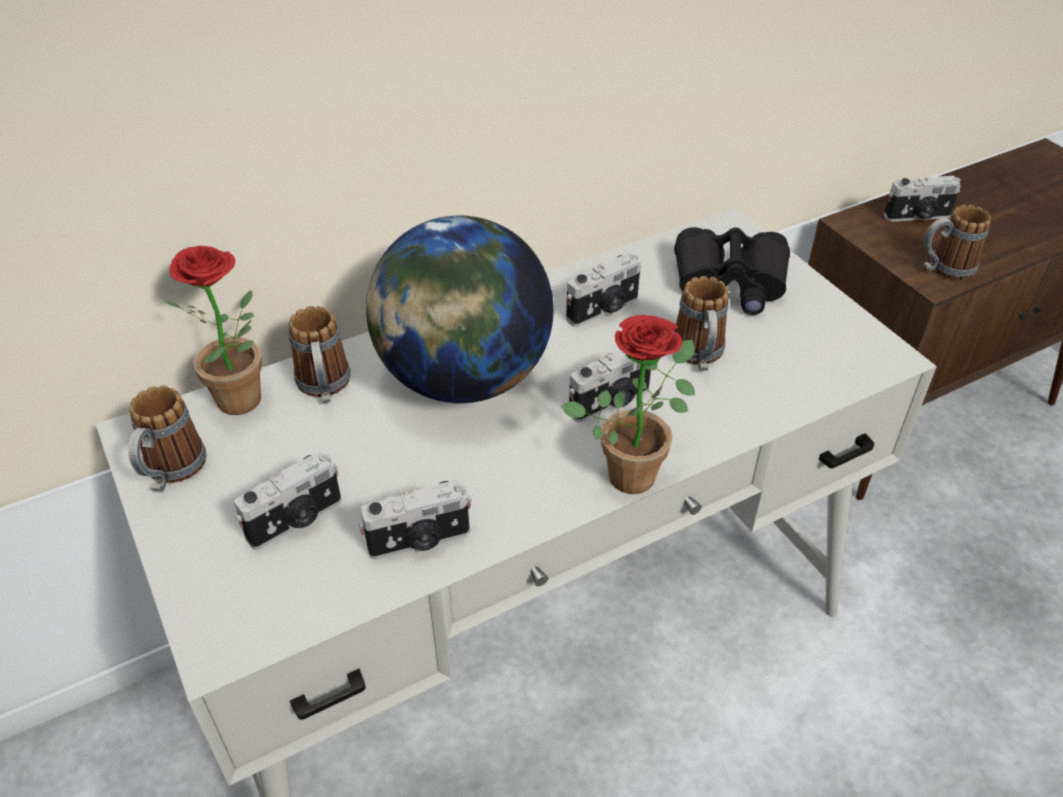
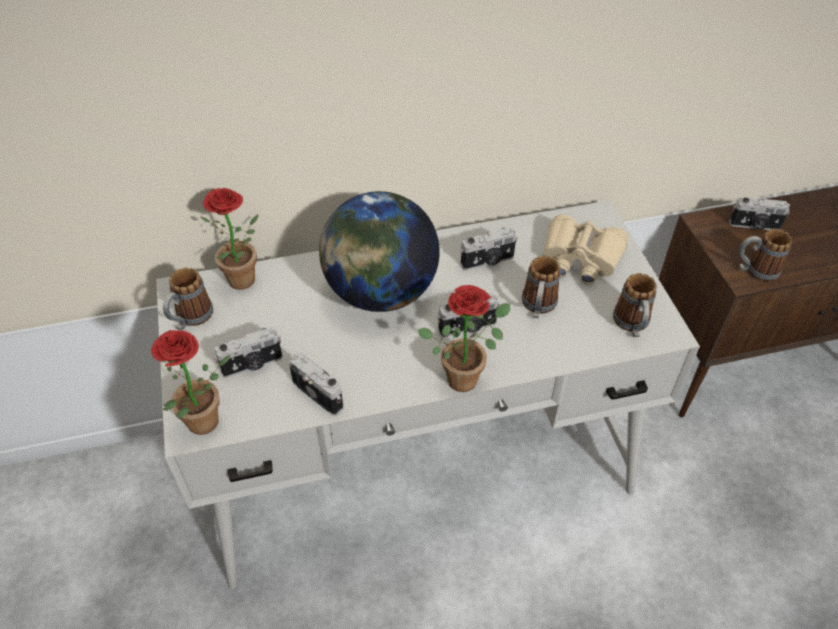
camera: 15 degrees right, 5 degrees up
mug [289,306,350,403] -> mug moved to [613,273,657,337]
camera [358,480,471,559] -> camera turned 135 degrees counterclockwise [289,353,344,416]
black binoculars [674,227,790,315] -> beige binoculars [543,214,628,285]
none -> potted plant [151,330,230,435]

